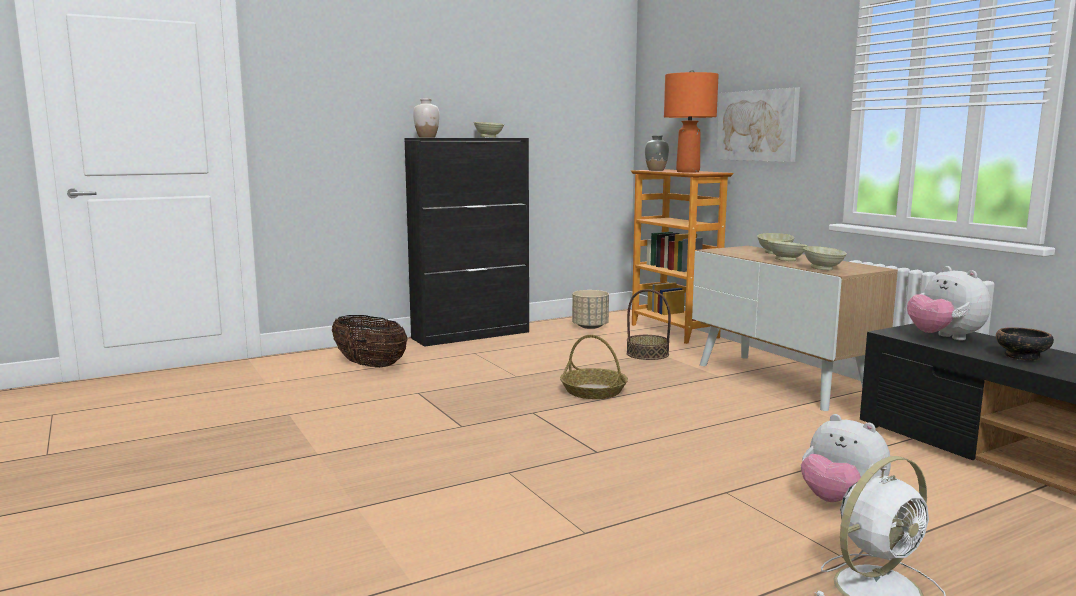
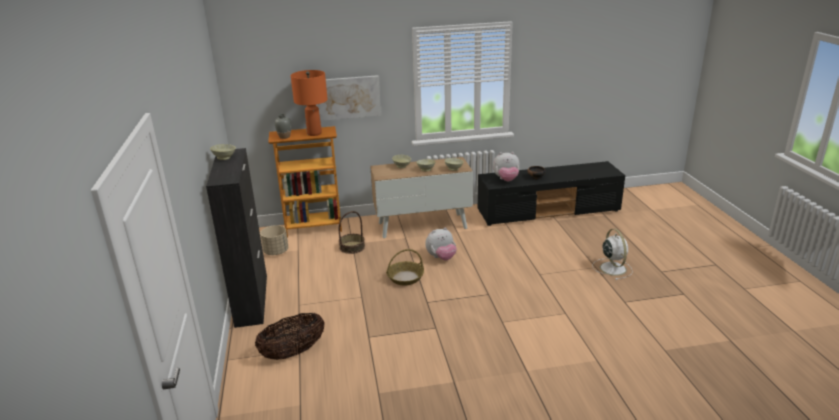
camera: 70 degrees left, 15 degrees up
white vase [413,99,440,138] -> none
plush toy [801,414,891,502] -> plush toy moved to [425,227,457,261]

